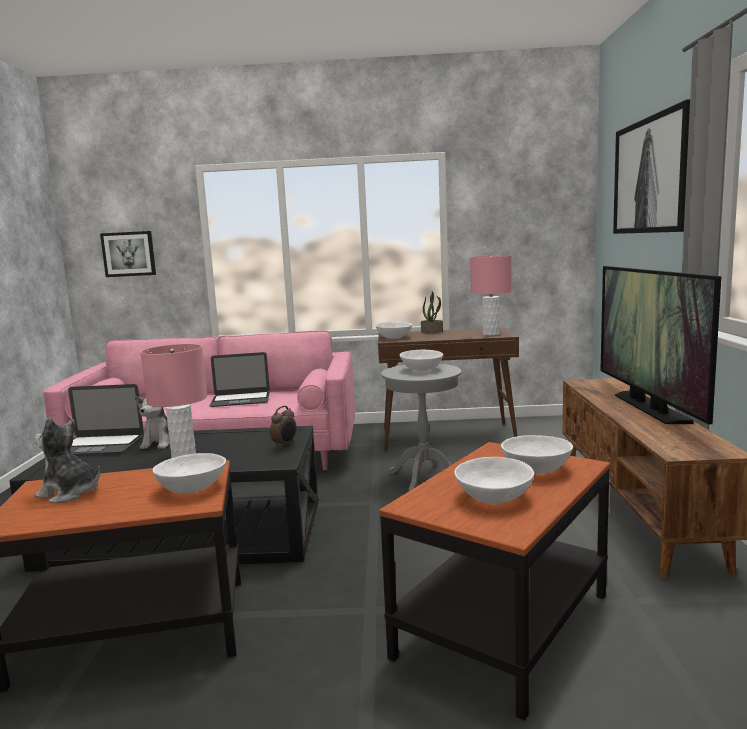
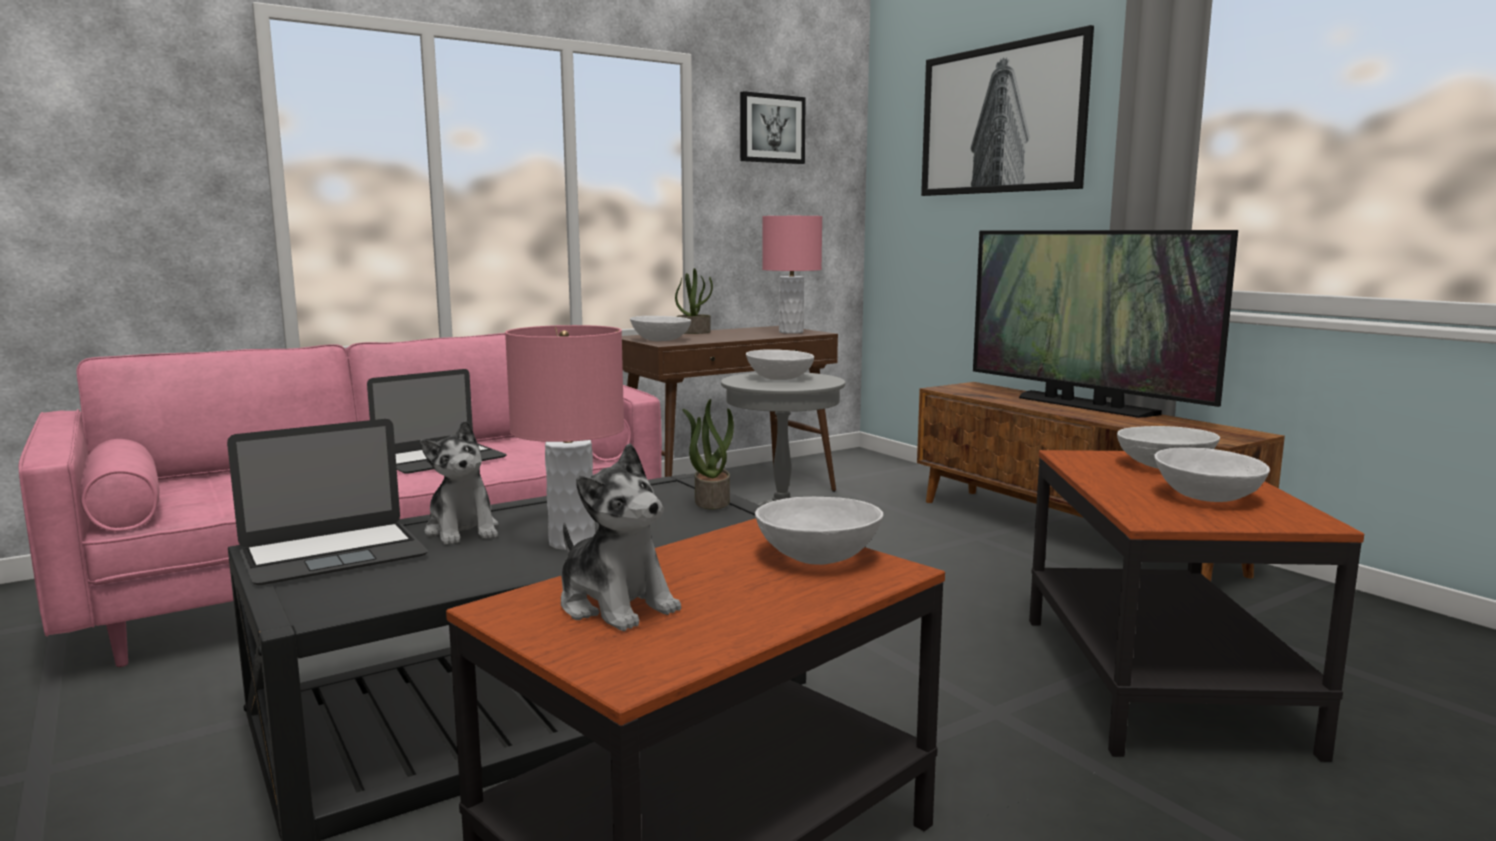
camera: 35 degrees left, 0 degrees up
plush toy [34,417,100,503] -> plush toy turned 120 degrees counterclockwise [561,443,681,631]
picture [100,231,156,277] -> picture moved to [740,91,806,164]
alarm clock [270,406,296,448] -> potted plant [682,399,734,510]

